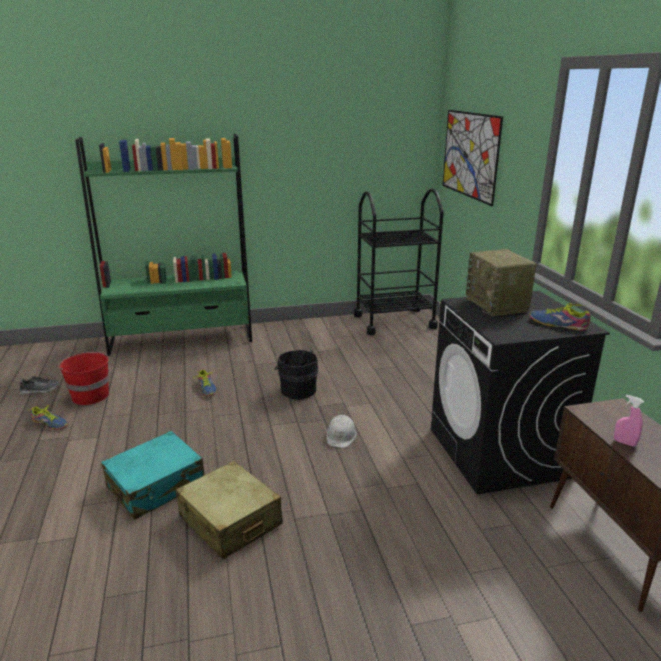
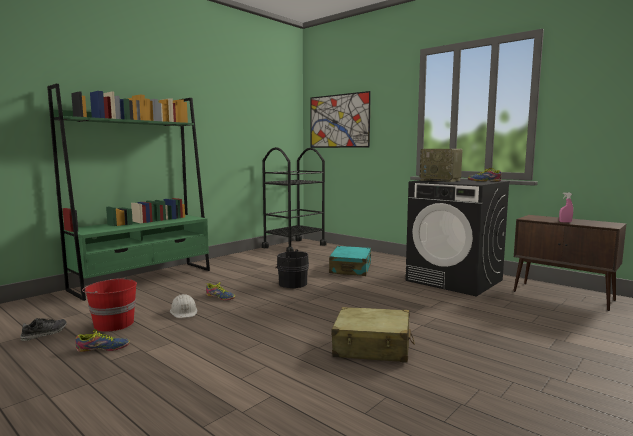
camera: 35 degrees left, 15 degrees down
turquoise suitcase [101,431,205,519] -> turquoise suitcase moved to [329,246,371,276]
white hard hat [326,415,357,448] -> white hard hat moved to [170,294,197,318]

